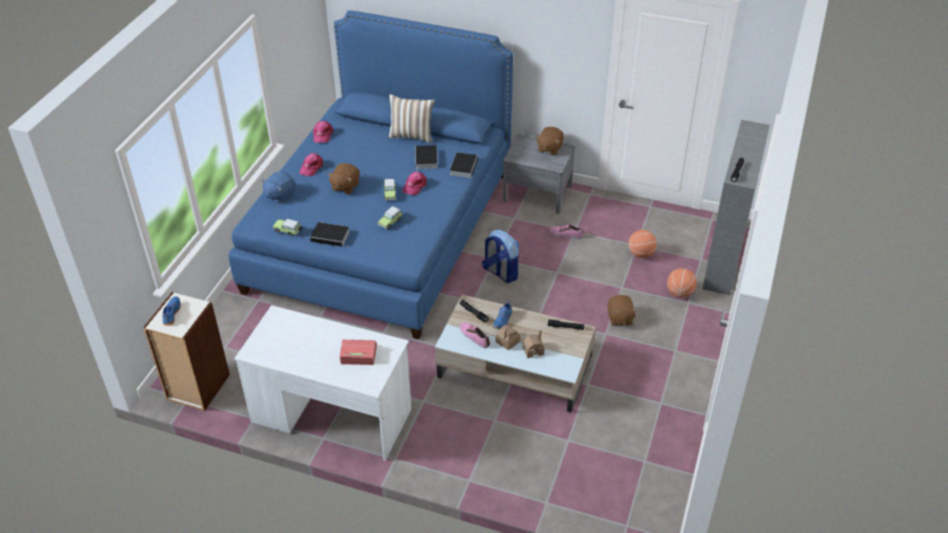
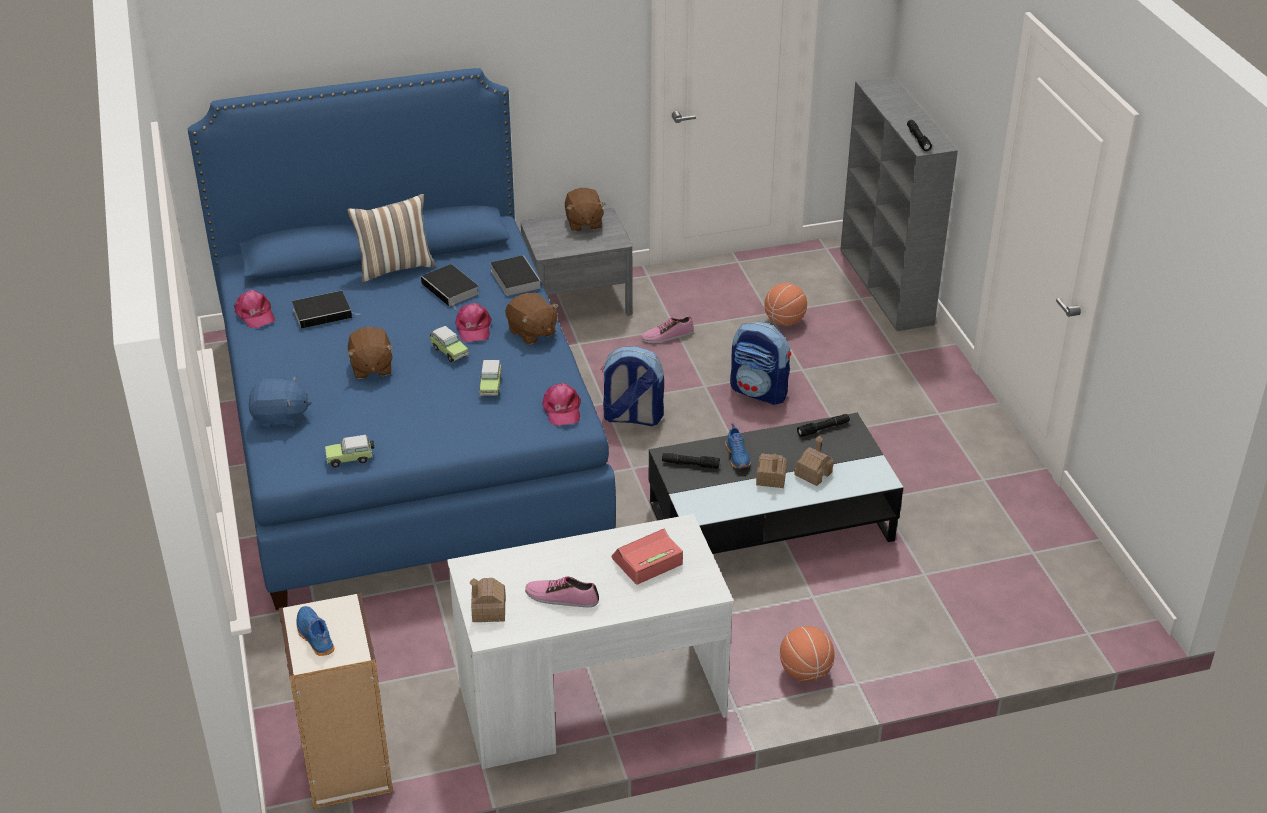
camera: 35 degrees left, 5 degrees down
blue plush toy [261,172,295,203] -> blue plush toy turned 90 degrees counterclockwise [248,376,312,429]
pink cap [300,153,323,176] -> pink cap moved to [542,383,581,426]
book [310,222,350,247] -> book moved to [292,291,361,329]
beige coffee table [435,295,596,413] -> black coffee table [649,413,903,554]
shoe [460,322,490,348] -> shoe moved to [525,576,599,607]
brown plush toy [608,295,638,326] -> brown plush toy moved to [505,293,559,345]
basketball [667,268,697,298] -> basketball moved to [780,626,835,682]
none -> toy house [470,578,506,622]
none -> backpack [730,322,791,405]

